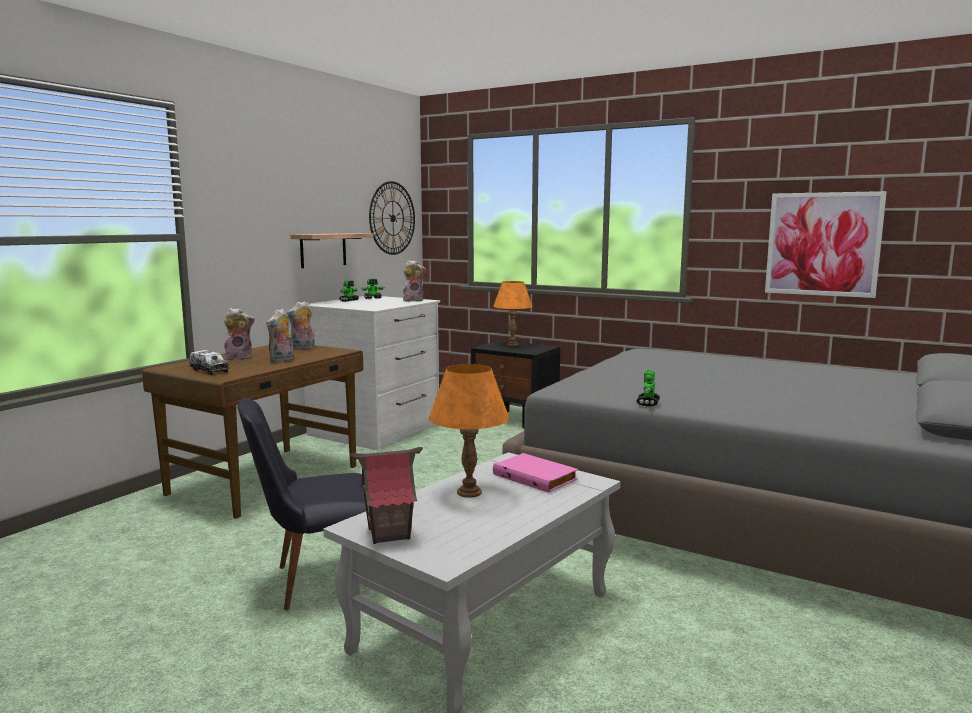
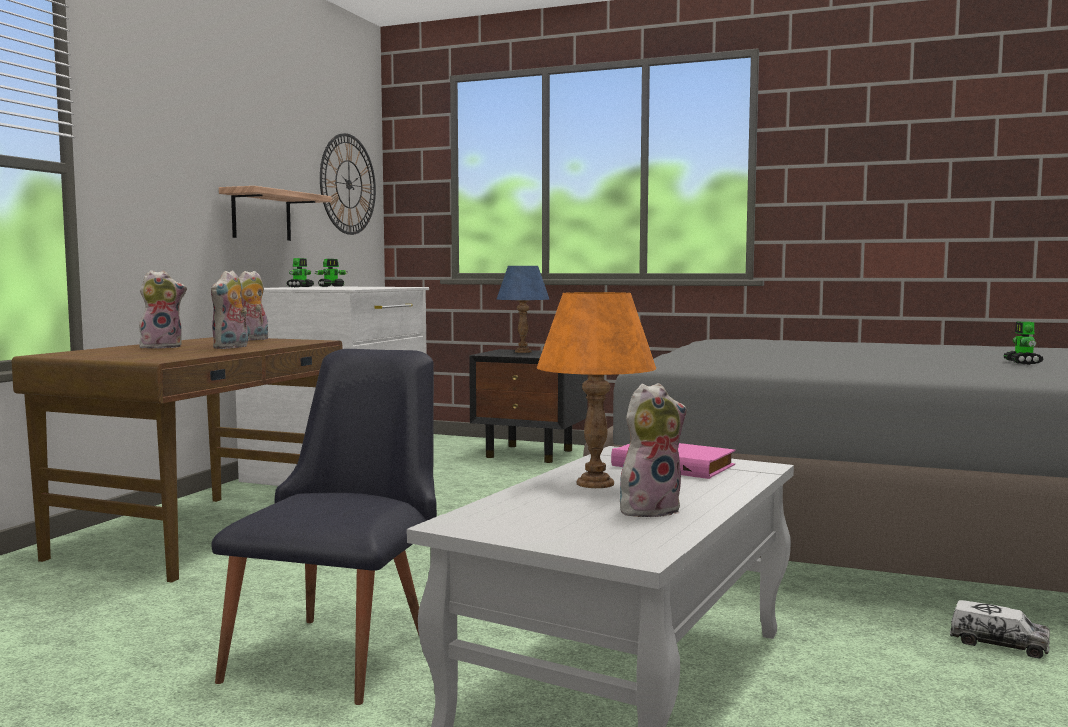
camera: 10 degrees left, 5 degrees down
toy truck [189,350,229,375] -> toy truck moved to [950,600,1050,658]
black chair [237,397,366,610] -> black chair turned 135 degrees clockwise [211,349,437,705]
toy house [350,447,423,544] -> none
plush toy [403,260,426,302] -> plush toy moved to [620,383,687,517]
orange table lamp [493,281,533,346] -> blue table lamp [497,266,549,353]
toy robot [636,370,660,406] -> toy robot moved to [1003,321,1043,365]
picture [765,191,887,298] -> none

